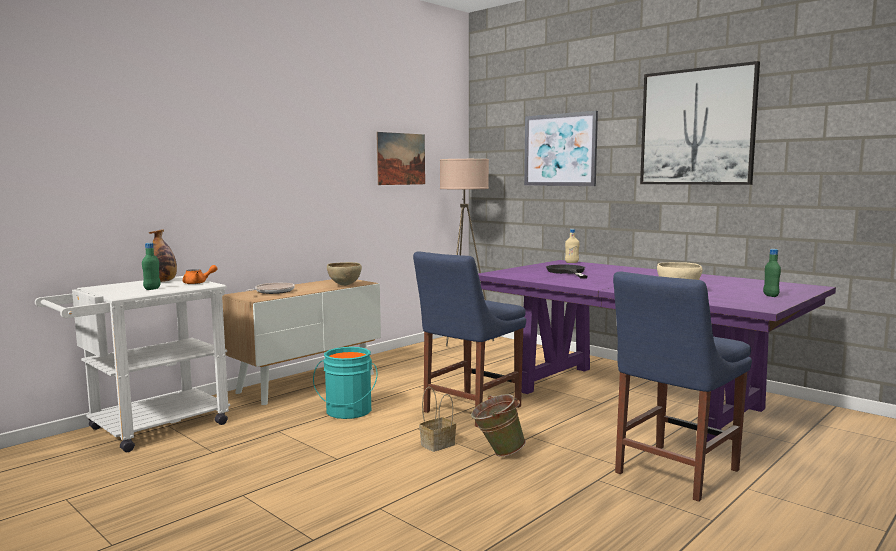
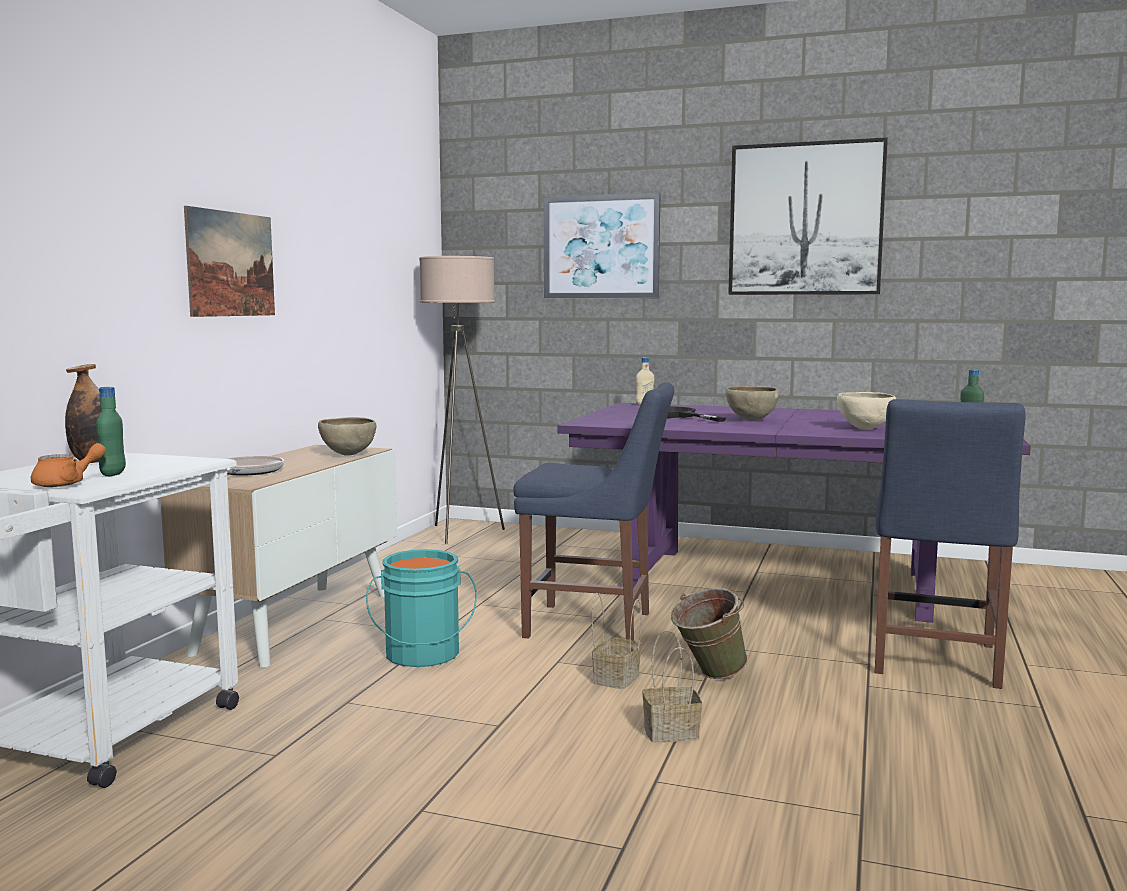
camera: 25 degrees left, 0 degrees up
orange teapot [182,265,218,284] -> orange teapot moved to [31,443,106,487]
picture [376,132,425,185] -> picture moved to [184,206,275,317]
blue chair [413,251,526,427] -> blue chair turned 90 degrees counterclockwise [513,383,674,641]
none -> basket [642,630,702,742]
none -> brown bowl [725,386,779,421]

